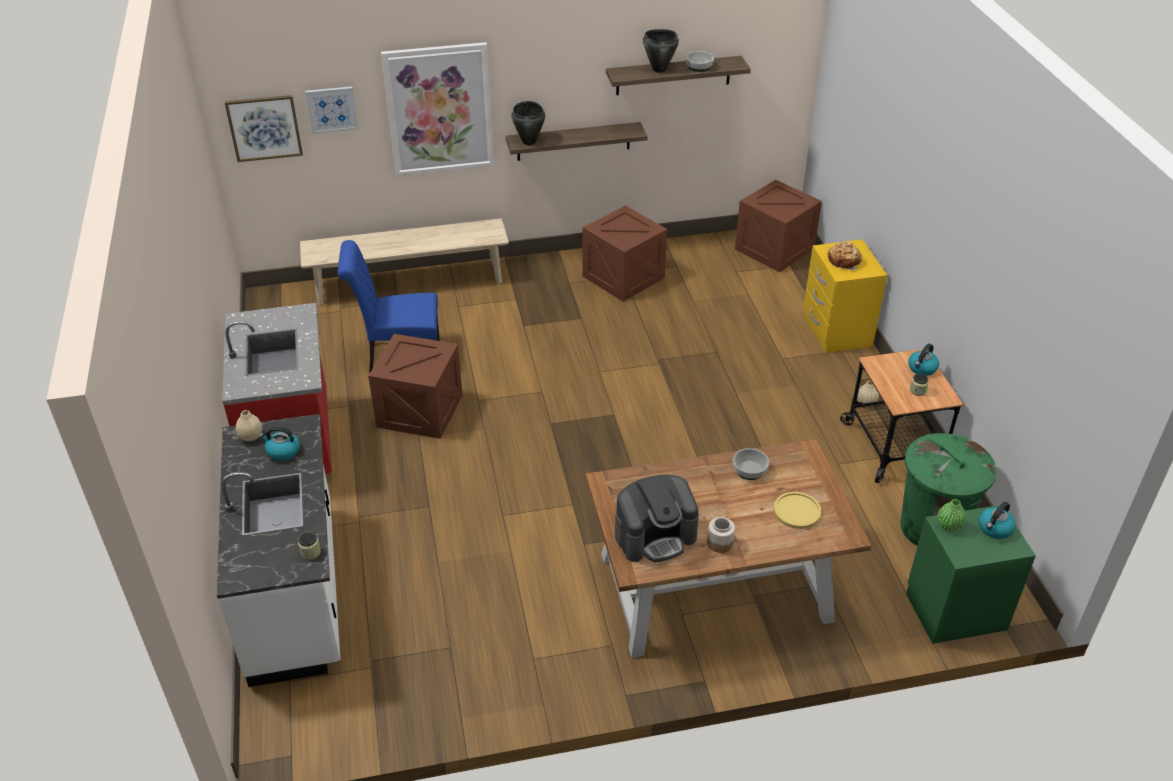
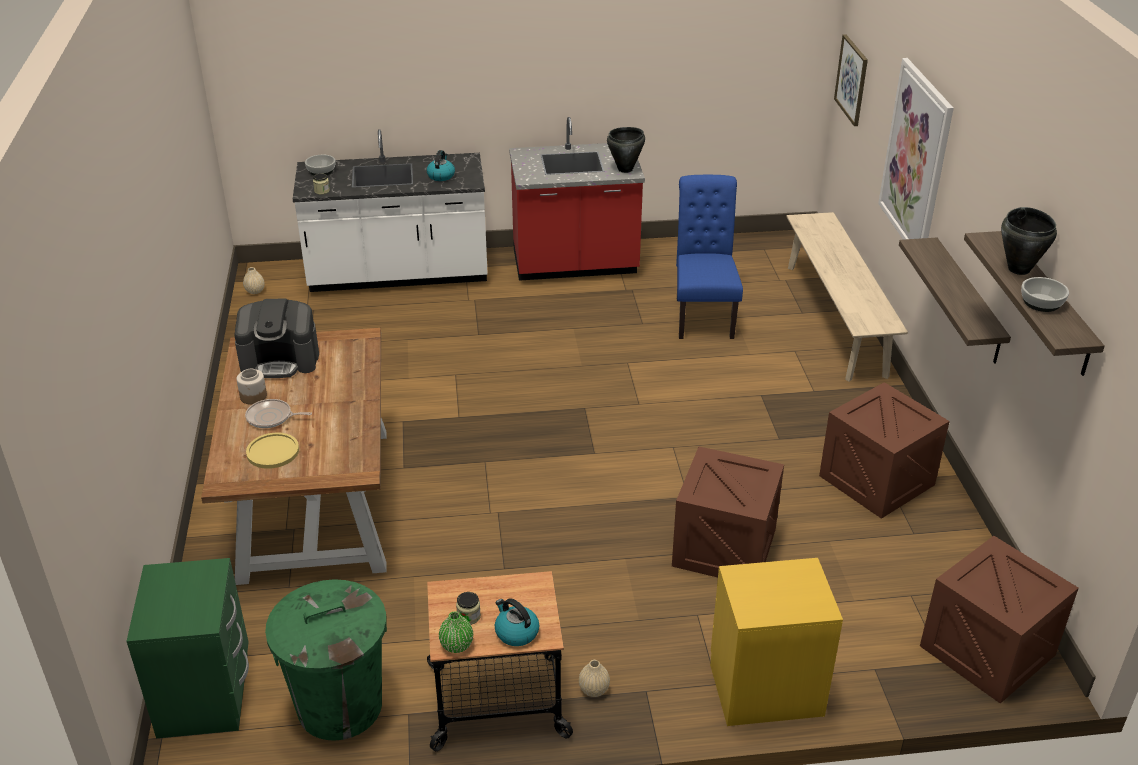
camera: 95 degrees right, 5 degrees down
beige vase [236,410,262,441] -> beige vase moved to [243,267,265,294]
picture [305,87,358,134] -> none
crate [368,334,462,439] -> crate moved to [672,447,784,577]
black cooking pot [511,101,545,145] -> black cooking pot moved to [607,127,645,173]
coffee machine [615,475,699,562] -> coffee machine turned 75 degrees counterclockwise [235,298,319,378]
bowl [733,448,769,480] -> bowl moved to [305,155,336,175]
bread [827,242,862,271] -> none
green vase [938,499,966,531] -> green vase moved to [439,611,473,653]
kettle [979,502,1016,539] -> none
none -> frying pan [245,399,312,428]

